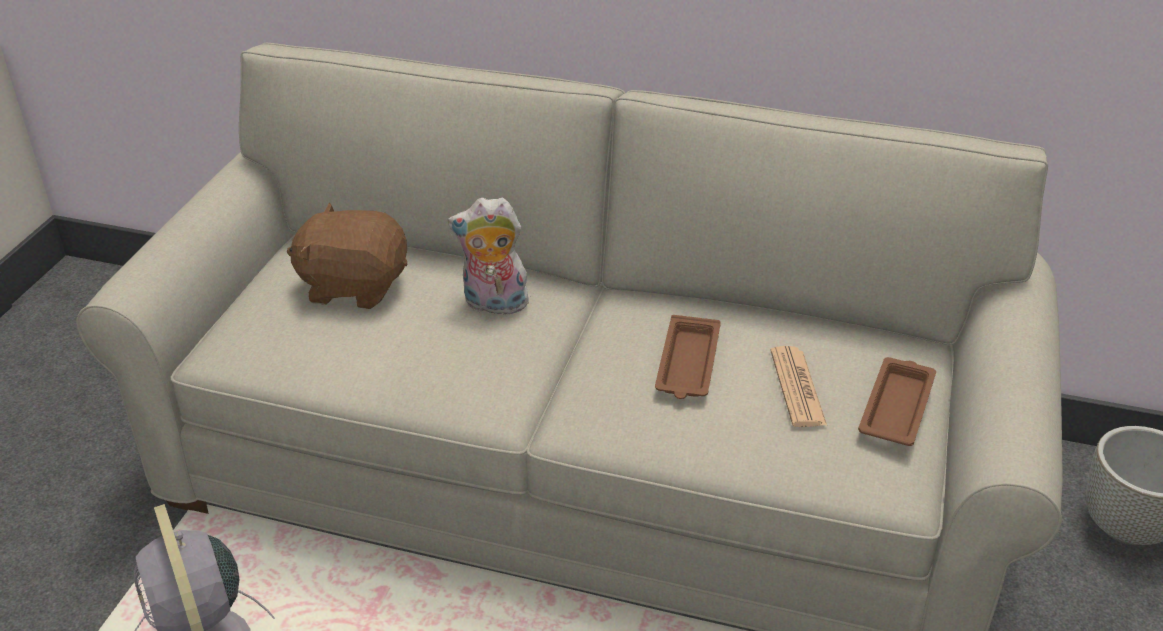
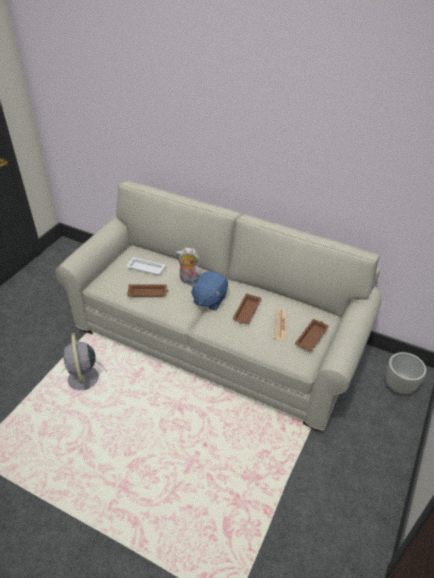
camera: 10 degrees right, 5 degrees up
brown plush toy [287,202,407,309] -> white tray [127,257,166,275]
none -> brown tray [127,284,168,297]
none -> blue plush toy [190,271,228,310]

